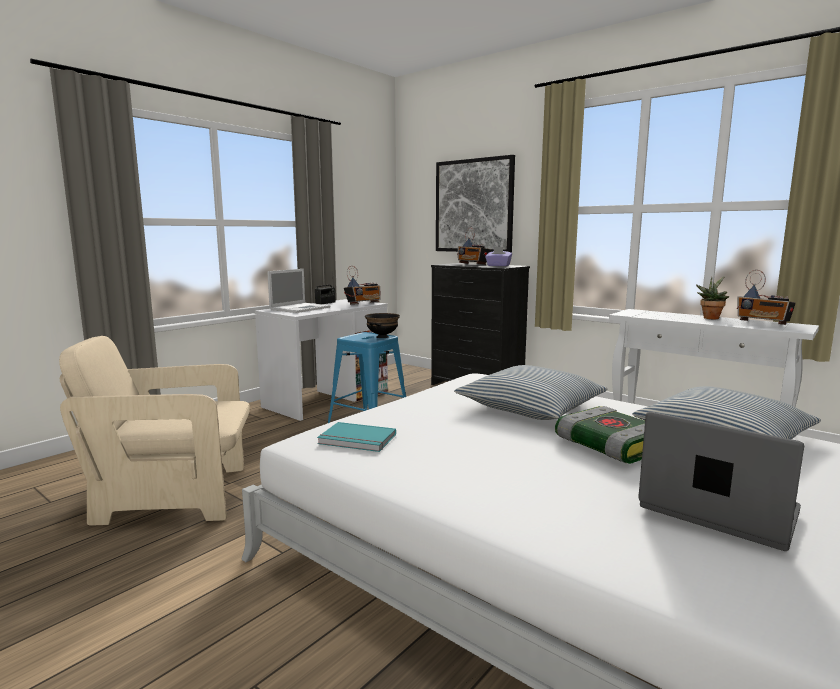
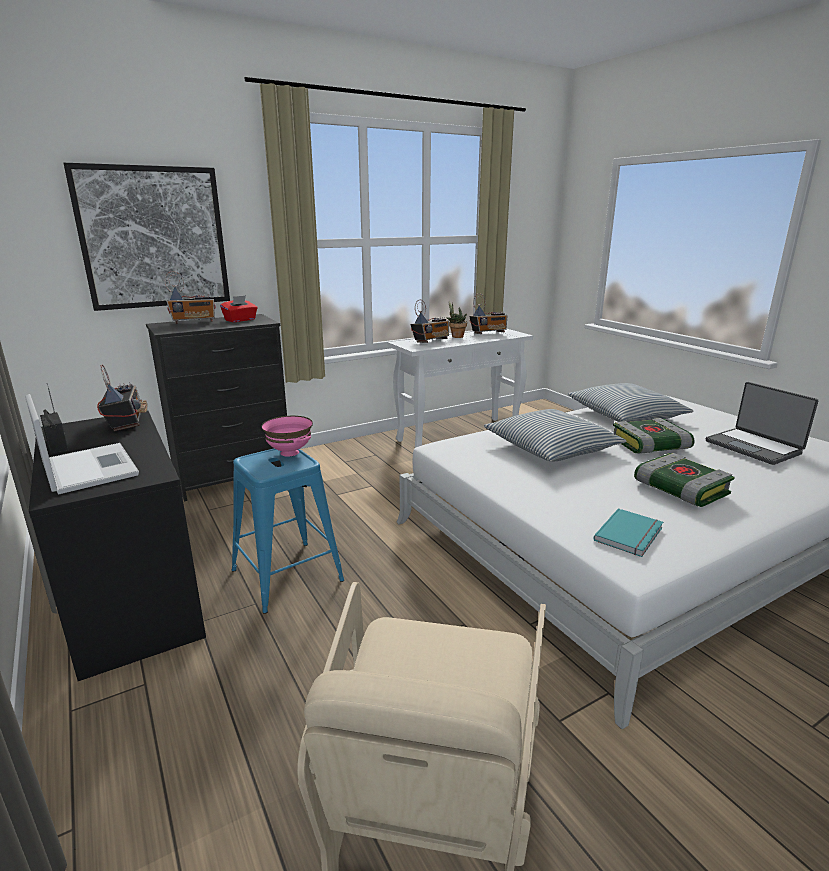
camera: 70 degrees left, 10 degrees up
white desk [255,299,388,421] -> black desk [29,410,206,681]
black bowl [365,313,400,338] -> pink bowl [261,416,313,457]
purple tissue box [485,247,512,266] -> red tissue box [220,295,257,322]
laptop [638,411,804,551] -> laptop turned 90 degrees counterclockwise [706,382,818,465]
none -> radio [410,299,449,343]
none -> book [634,453,735,507]

